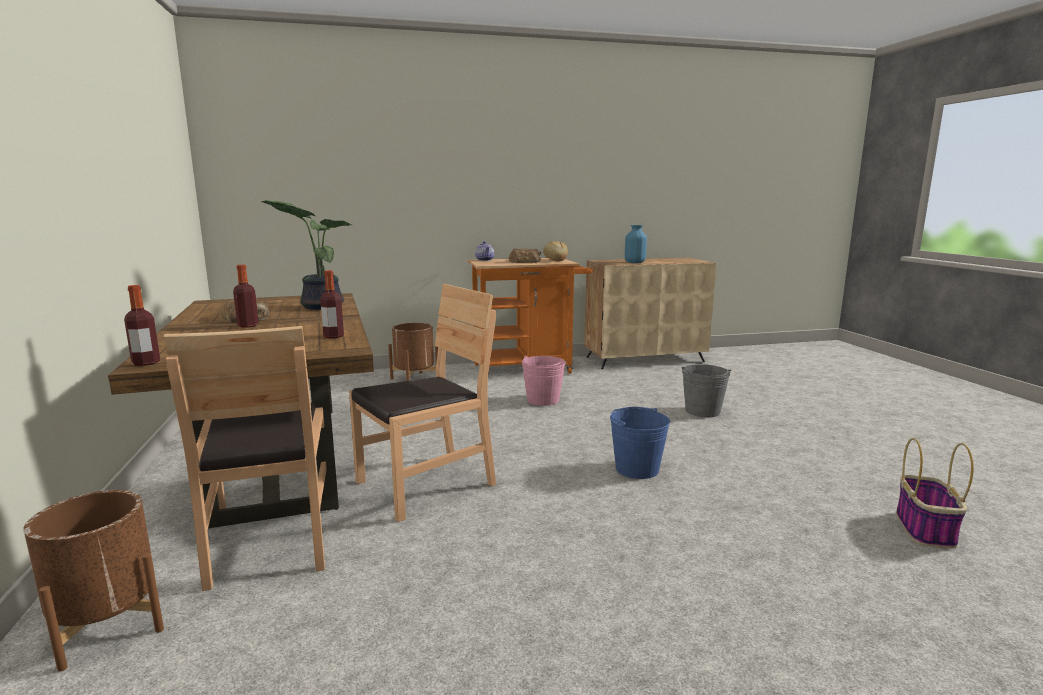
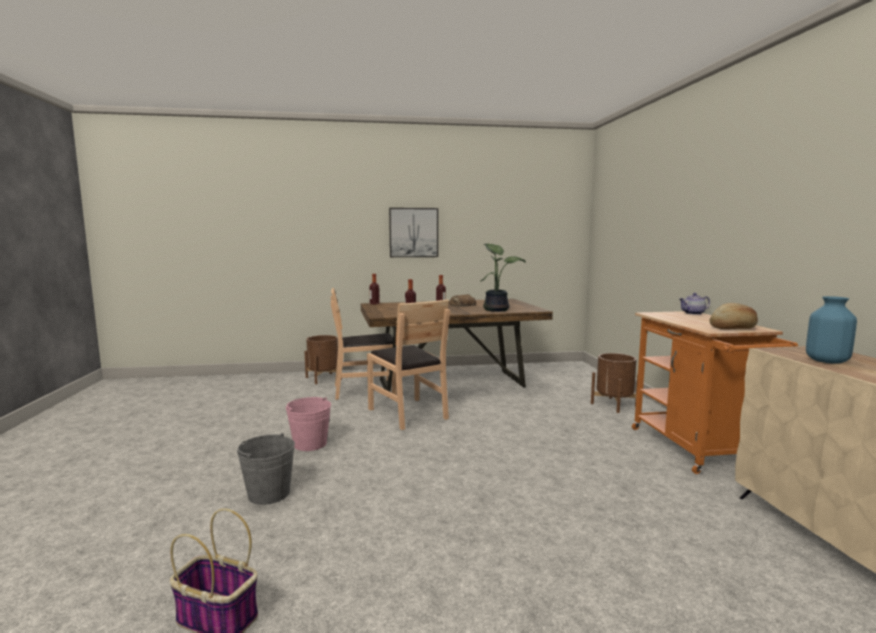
camera: 95 degrees right, 5 degrees down
bread [508,249,541,263] -> none
pink bucket [522,356,566,406] -> pink bucket moved to [286,397,331,451]
blue bucket [610,407,670,479] -> none
grey bucket [682,364,731,417] -> grey bucket moved to [237,433,295,505]
none -> picture [389,208,438,257]

